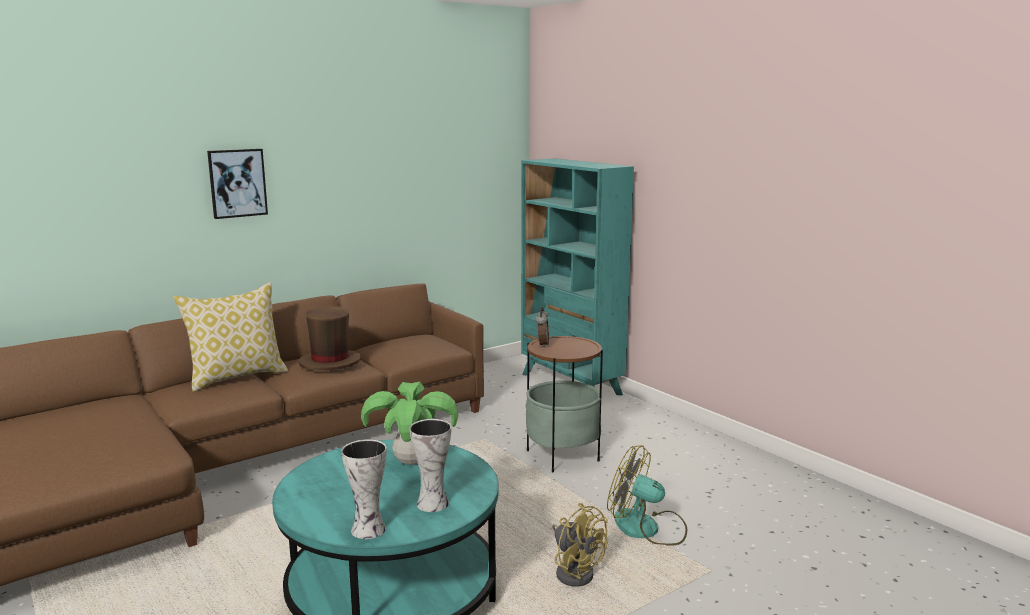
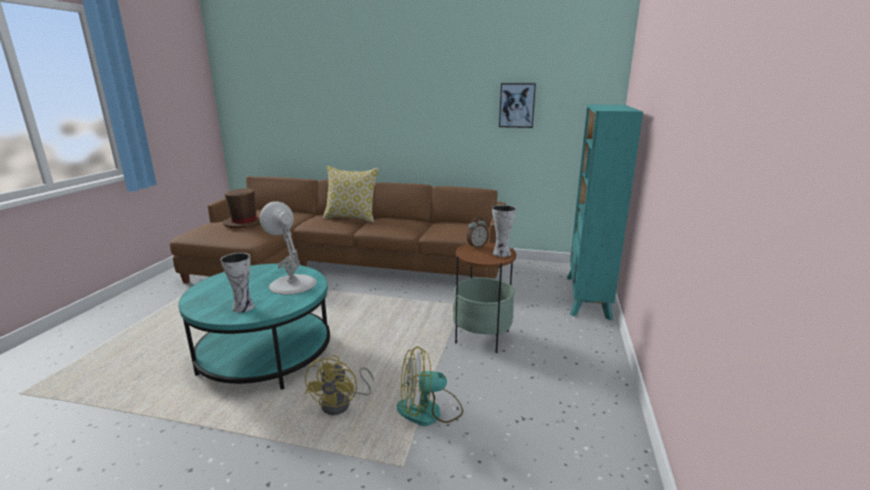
camera: 50 degrees right, 5 degrees up
picture [207,149,268,219] -> picture moved to [499,83,536,128]
brown hat [298,306,361,371] -> brown hat moved to [223,188,260,228]
vase [341,439,387,539] -> vase moved to [492,205,516,257]
potted plant [361,382,458,465] -> white table lamp [260,201,317,295]
fan [607,445,687,546] -> fan turned 90 degrees counterclockwise [397,346,463,426]

